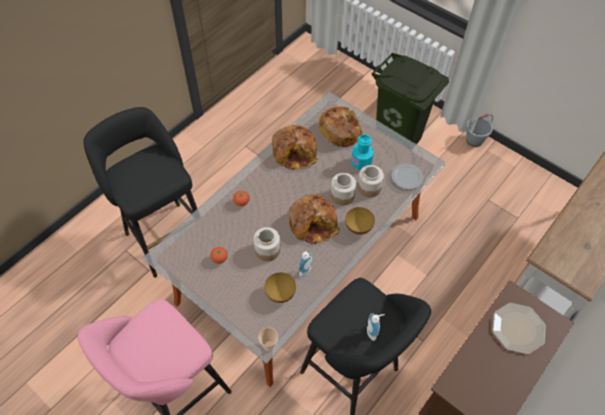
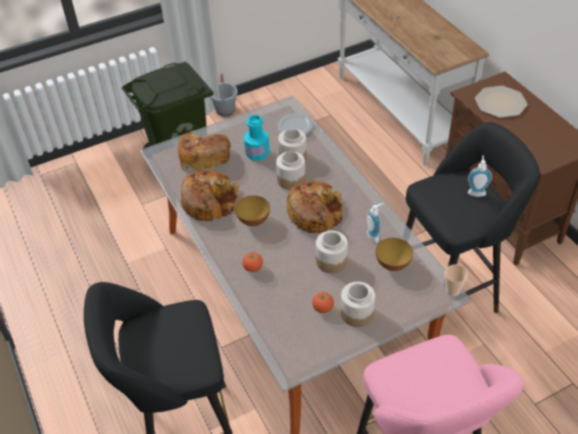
camera: 65 degrees left, 10 degrees down
bowl [345,207,375,235] -> bowl moved to [235,196,270,226]
none -> jar [341,282,375,327]

